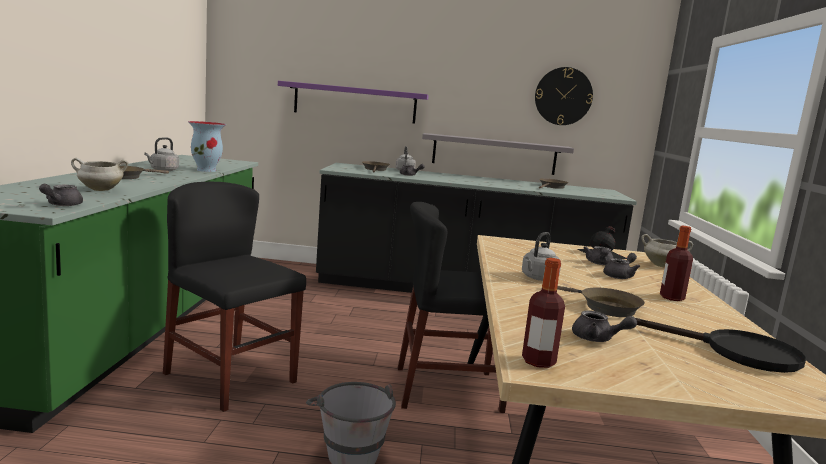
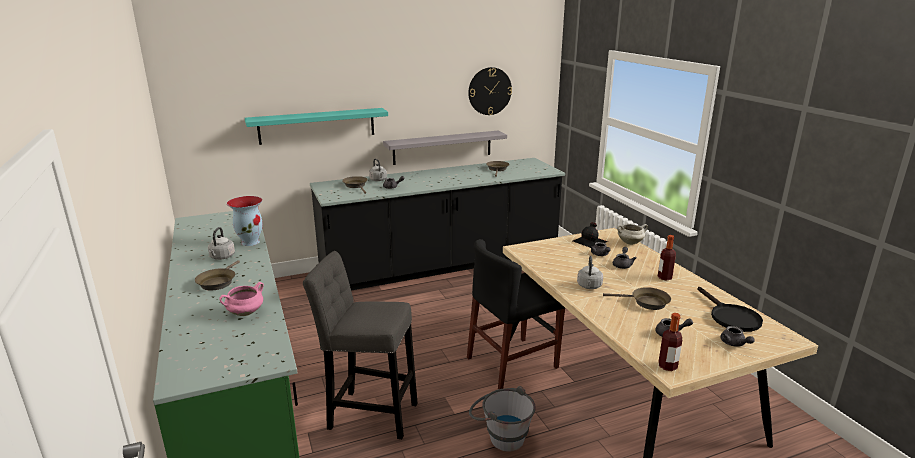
camera: 25 degrees left, 10 degrees up
grey teapot [39,184,83,206] -> grey teapot moved to [720,326,755,347]
white cooking pot [71,158,128,191] -> pink cooking pot [220,282,264,316]
black chair [163,182,306,412] -> grey stool [303,251,417,439]
purple shelf [278,81,429,124] -> turquoise shelf [245,108,388,145]
black frying pan [635,318,807,373] -> black frying pan turned 75 degrees clockwise [697,287,763,332]

